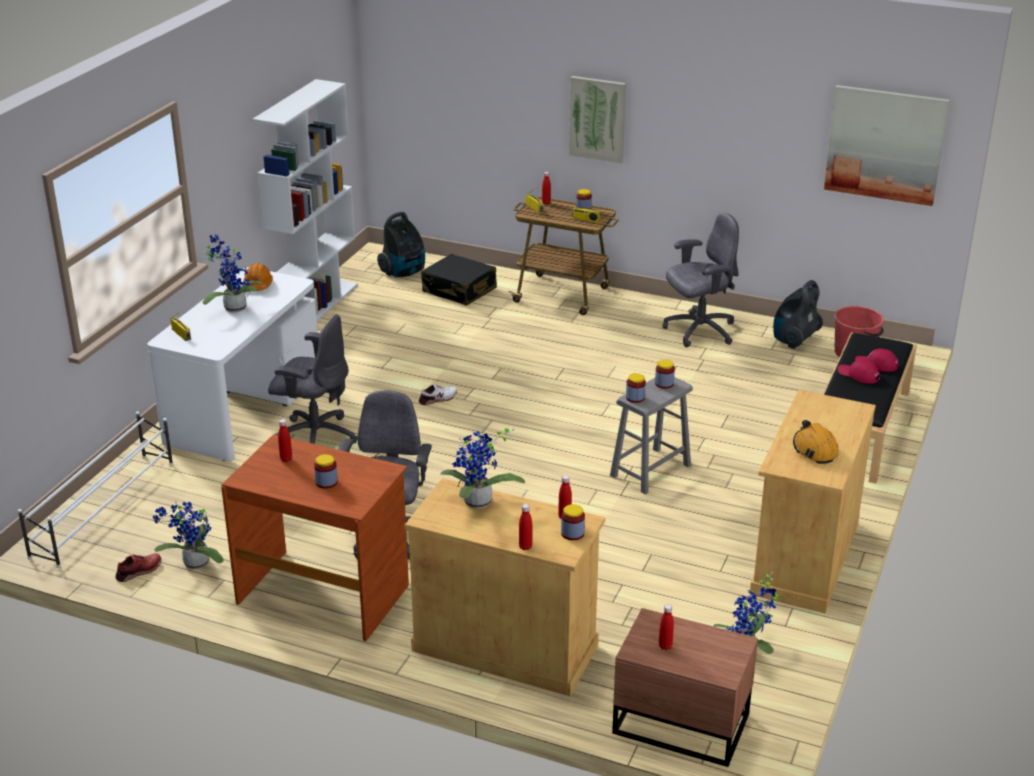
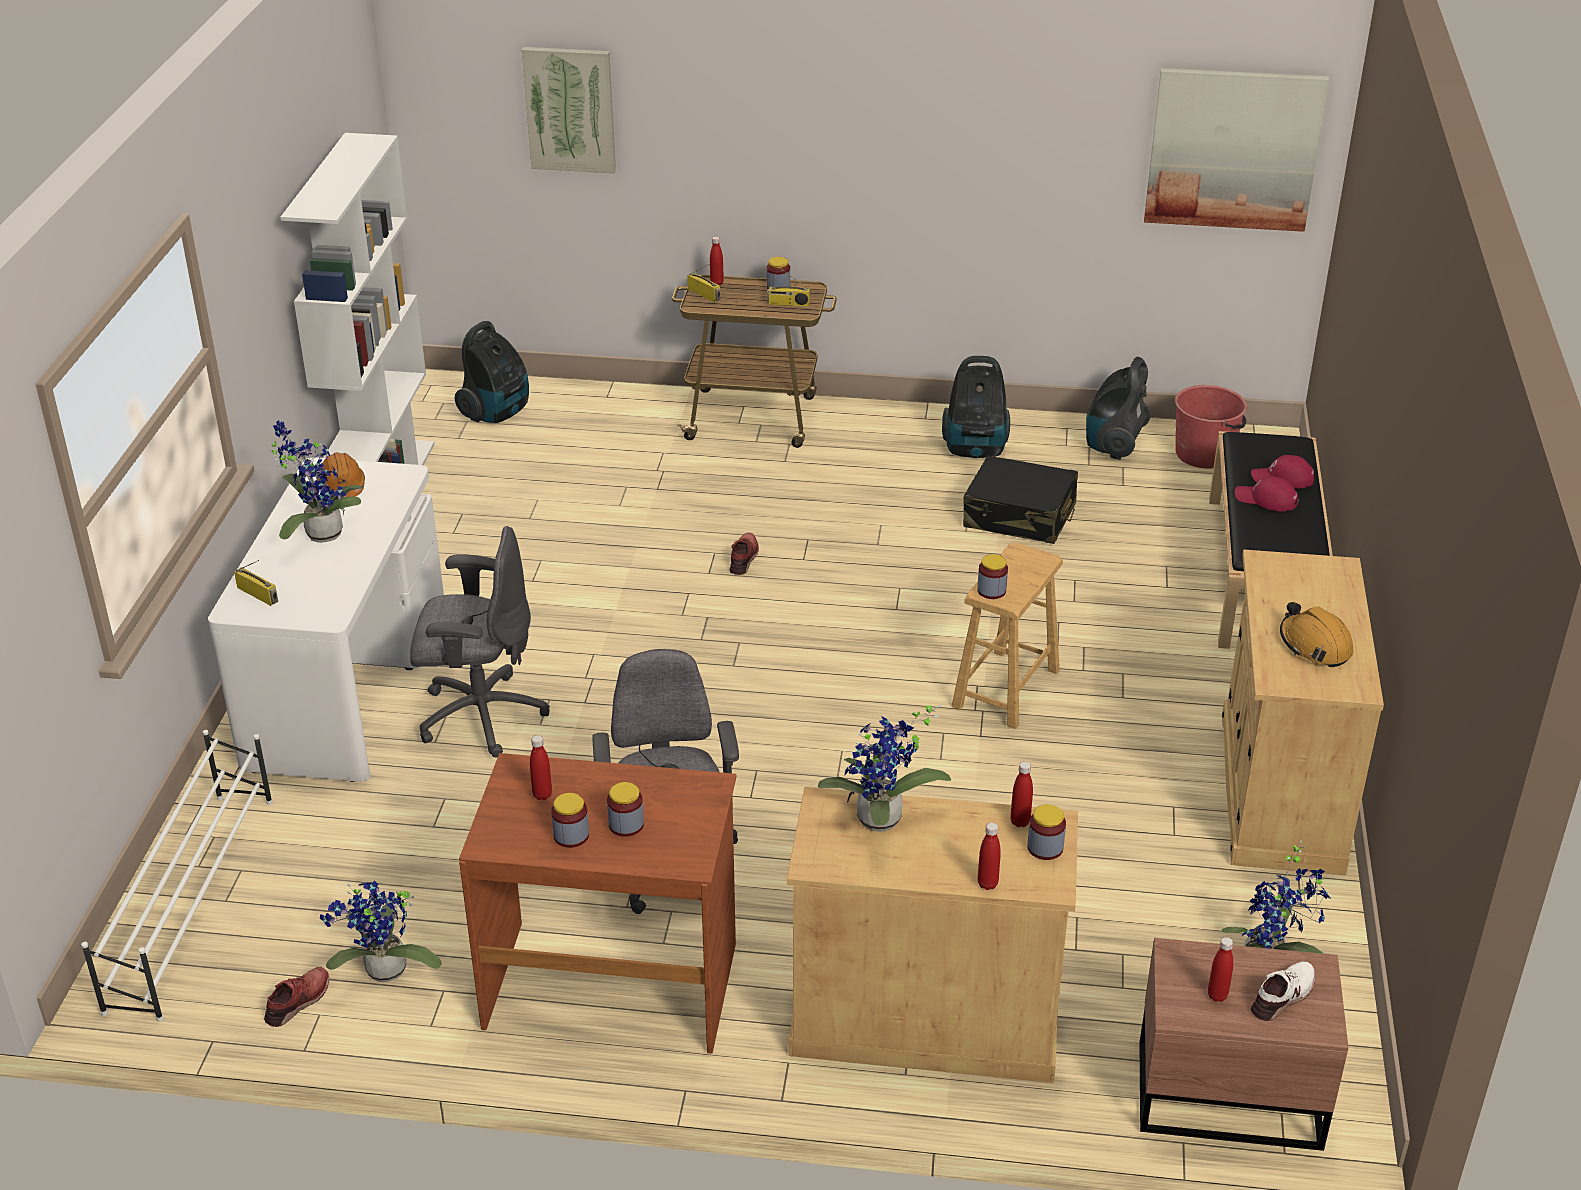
camera: 15 degrees left, 5 degrees up
white shoe [419,384,457,405] -> white shoe moved to [1251,961,1315,1021]
black suitcase [421,254,497,306] -> black suitcase moved to [963,455,1078,544]
picture [569,76,626,163] -> picture moved to [522,47,616,173]
grey stool [610,377,693,495] -> brown stool [952,542,1063,729]
jar [655,360,675,389] -> jar moved to [551,793,589,848]
grey office chair [663,212,739,347] -> vacuum cleaner [942,356,1010,458]
none -> red shoe [730,532,759,575]

